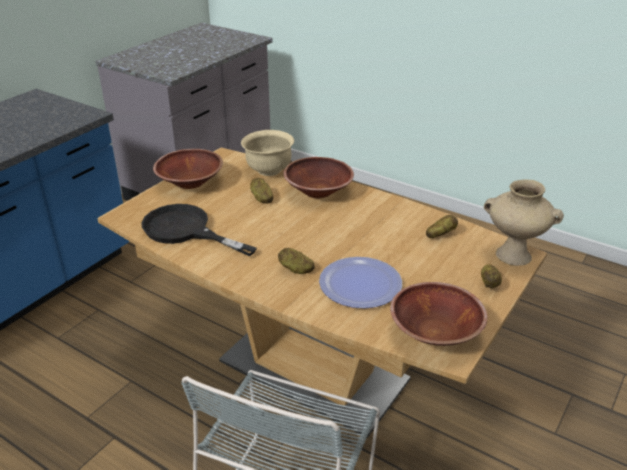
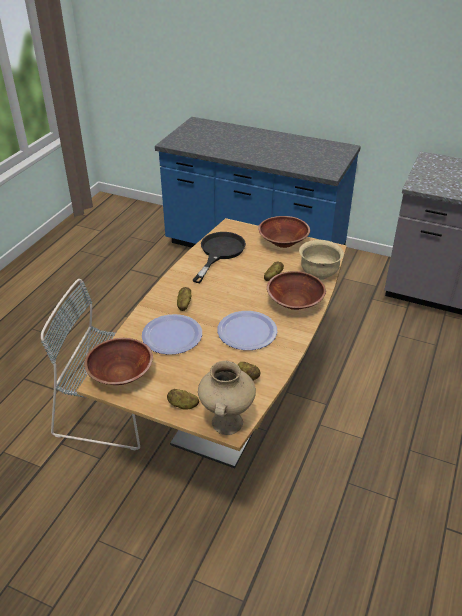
camera: 80 degrees right, 5 degrees up
none -> plate [217,311,277,350]

